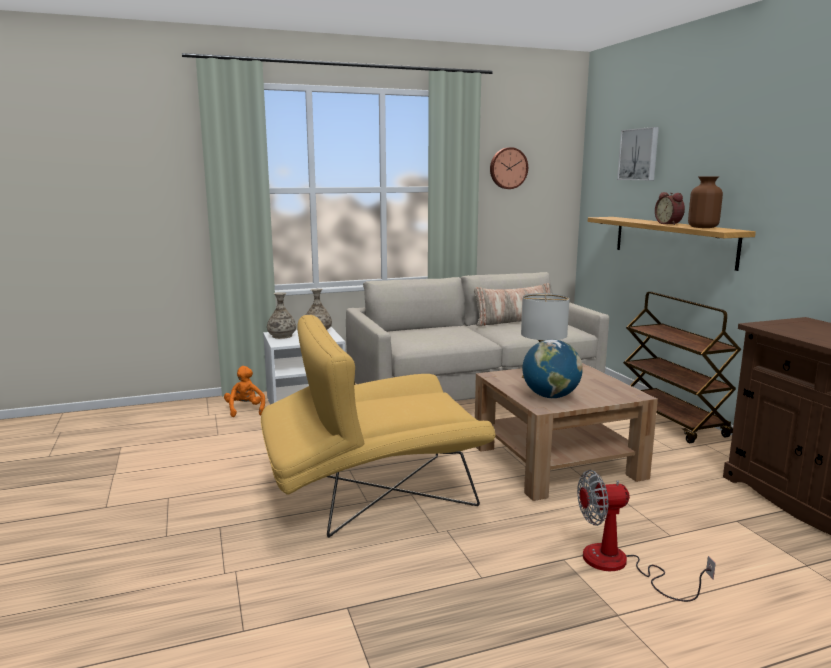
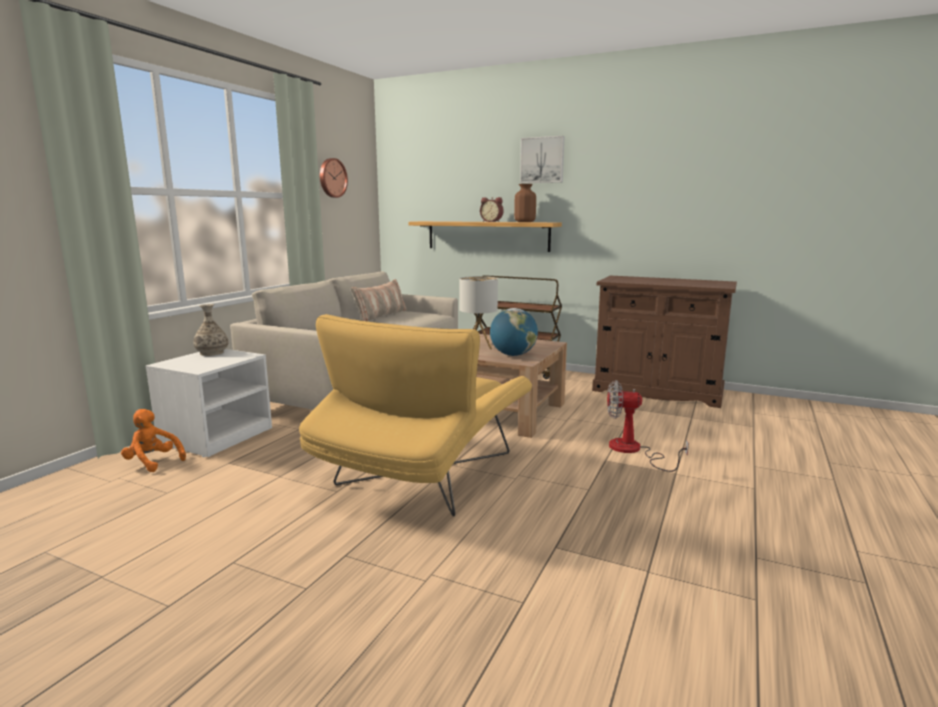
camera: 45 degrees left, 0 degrees up
vase [267,292,296,339] -> none
fan [577,470,716,602] -> fan turned 60 degrees clockwise [607,380,689,472]
picture [617,127,659,180] -> picture moved to [520,136,564,183]

